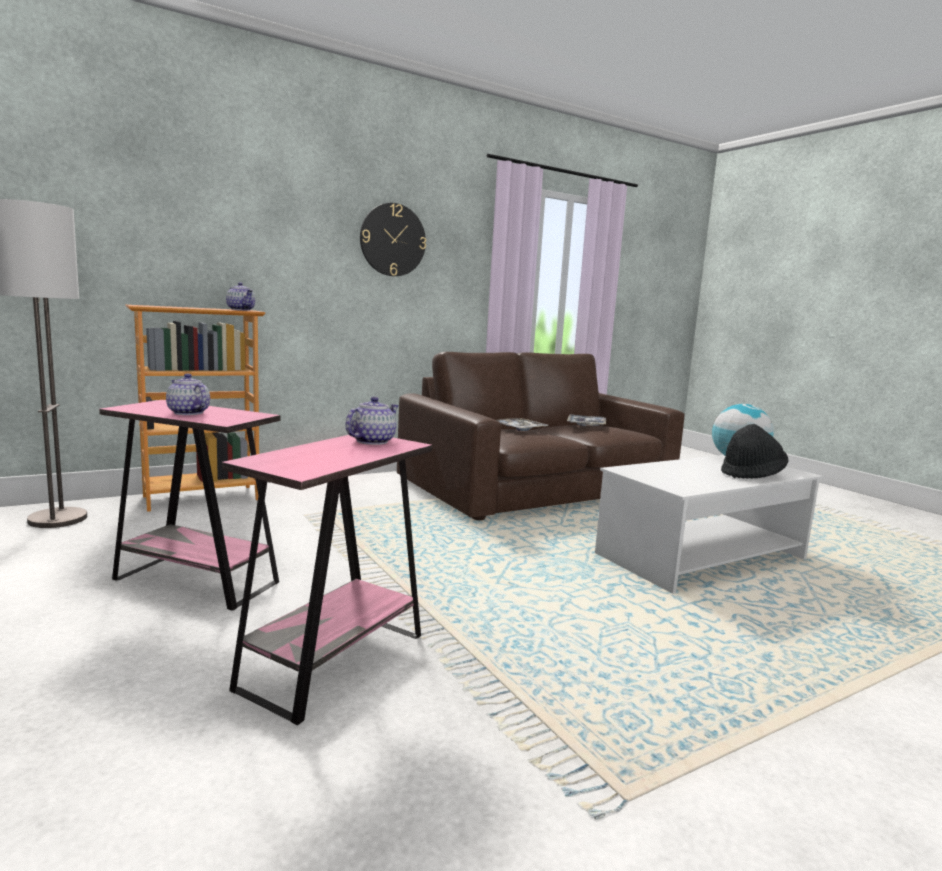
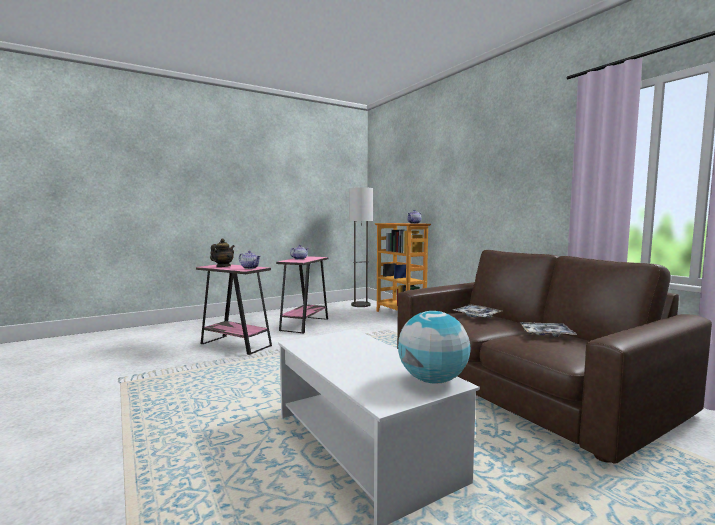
camera: 90 degrees right, 5 degrees down
wall clock [360,203,426,276] -> none
black hat [721,424,788,479] -> none
none -> teapot [210,239,235,267]

